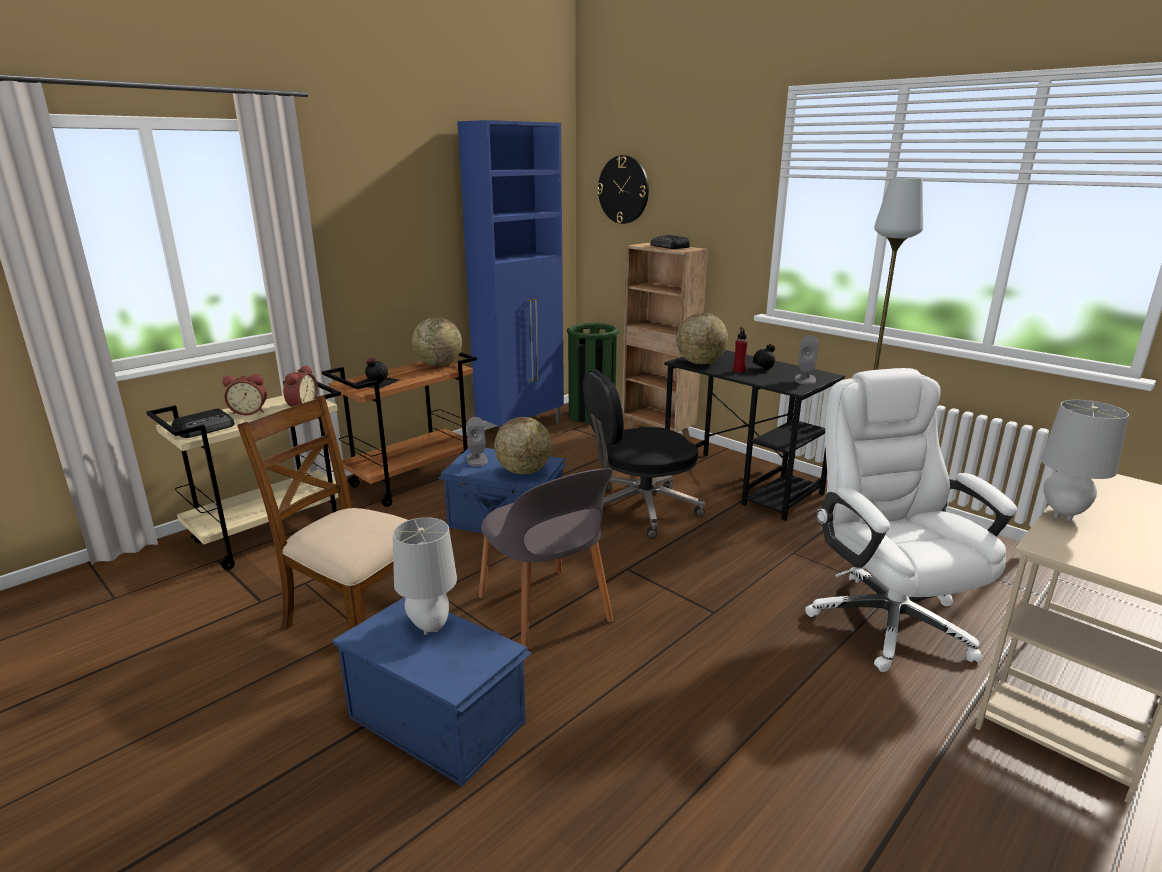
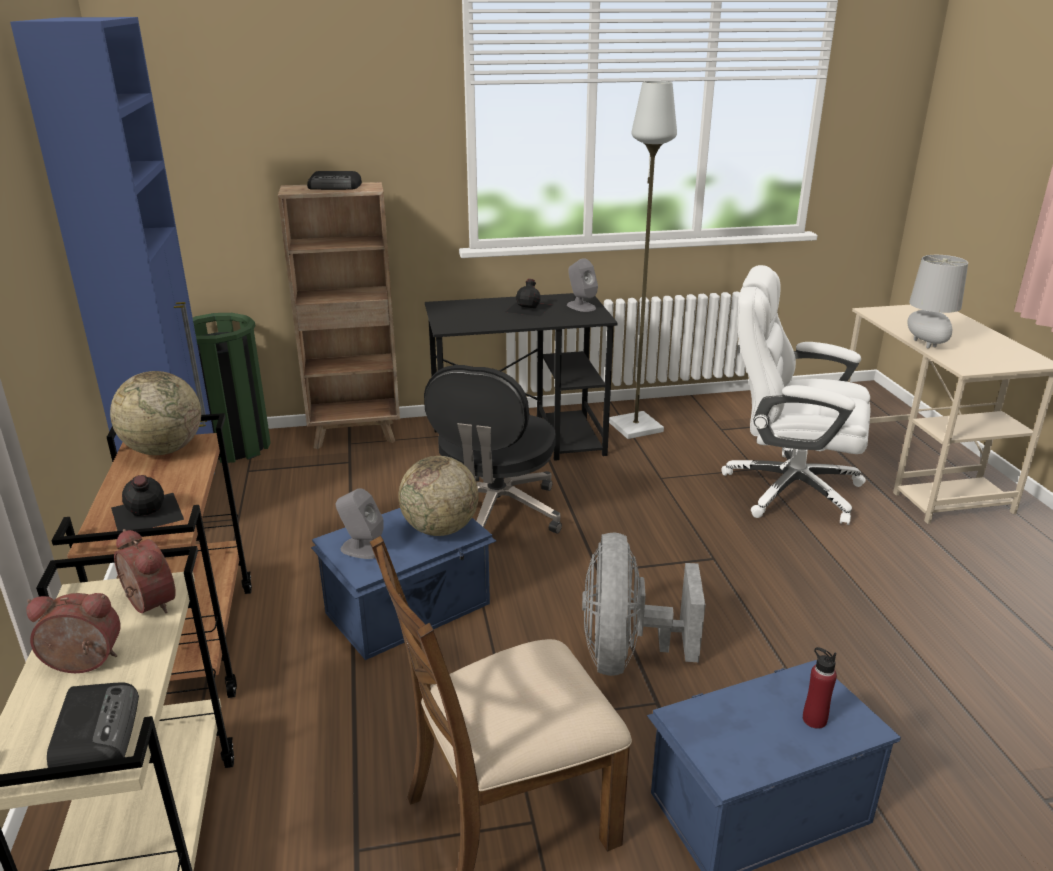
camera: 55 degrees left, 5 degrees up
alarm clock [223,374,267,415] -> alarm clock turned 120 degrees counterclockwise [26,593,120,673]
grey table lamp [393,517,457,635] -> none
grey chair [479,468,613,651] -> grey fan [582,532,705,676]
wall clock [597,155,649,224] -> none
globe [676,313,728,364] -> none
red bottle [733,327,748,373] -> red bottle moved to [803,647,837,729]

